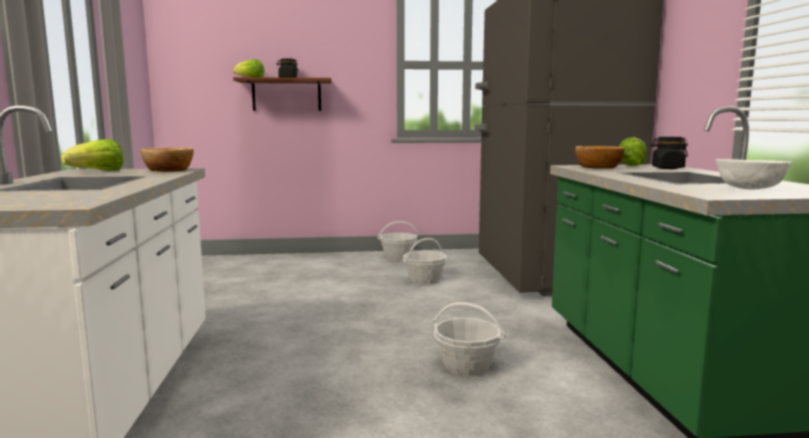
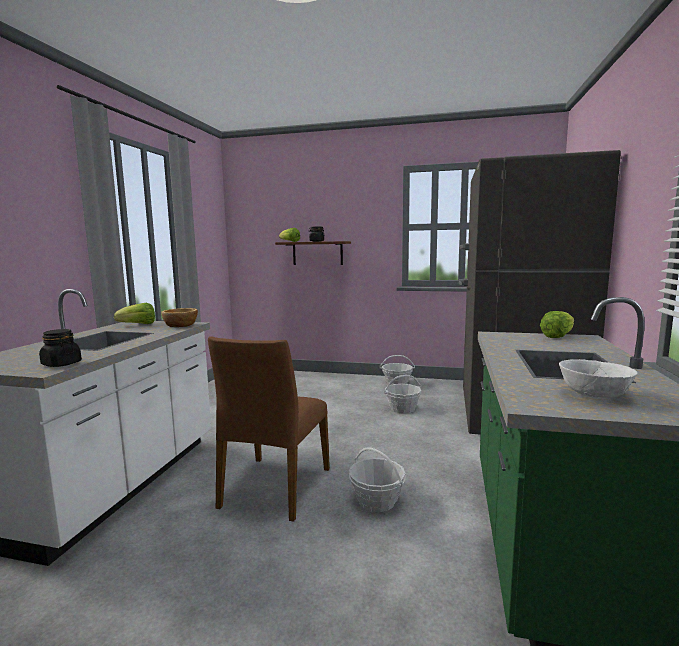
camera: 20 degrees right, 0 degrees up
bowl [575,146,625,168] -> none
black jar [650,137,688,169] -> black jar moved to [39,329,82,367]
none -> brown chair [208,336,330,522]

